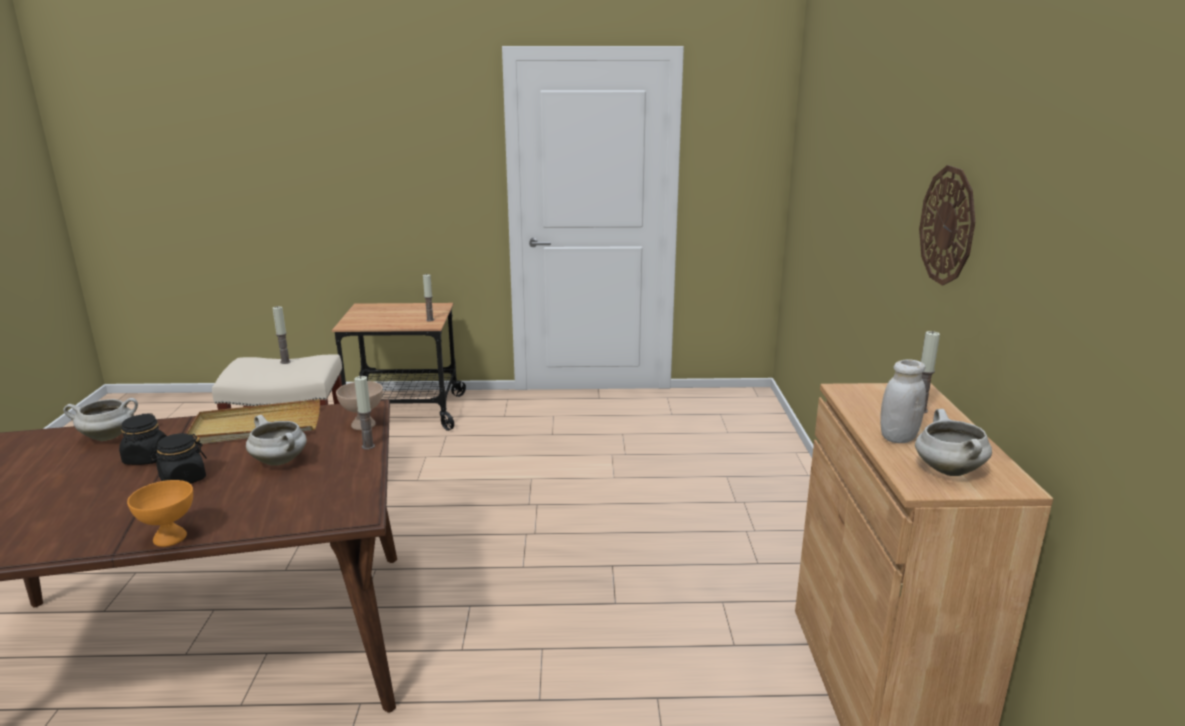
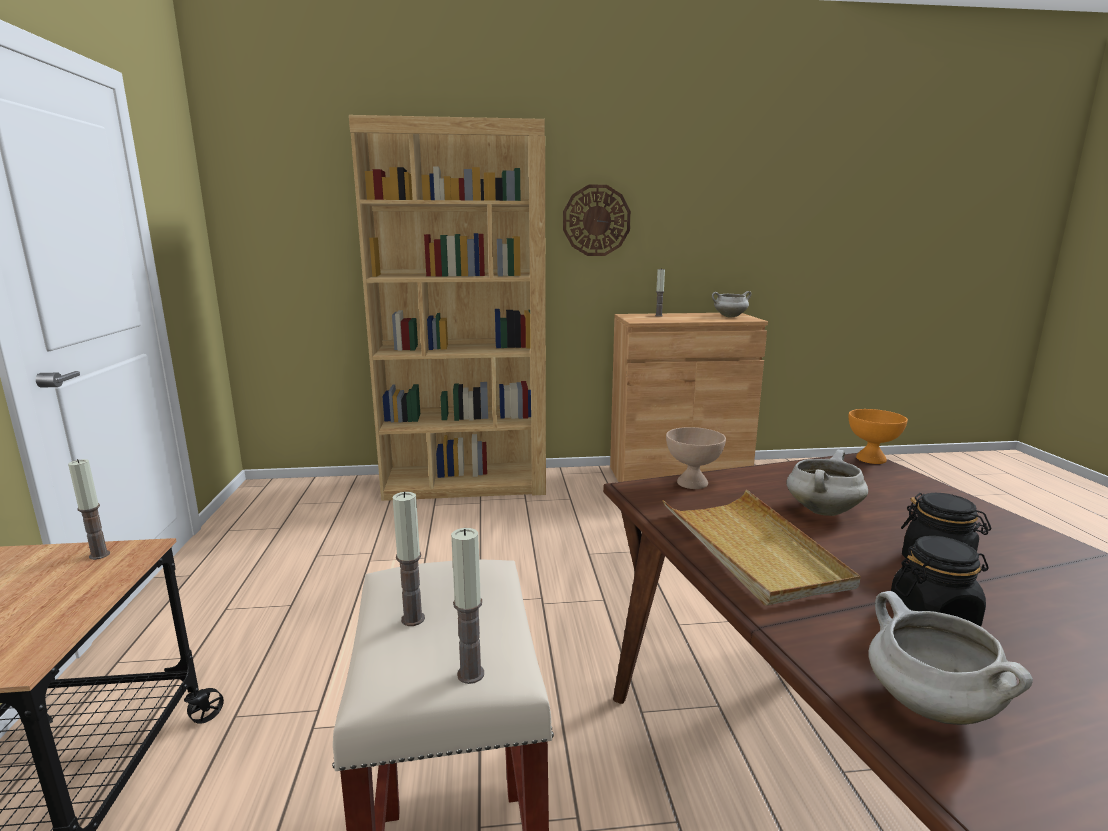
camera: 95 degrees left, 5 degrees down
orange bowl [127,480,193,547] -> orange bowl moved to [849,409,908,464]
candle [354,376,375,450] -> candle moved to [451,528,484,684]
white jar [880,360,926,443] -> none
none -> brown bookcase [349,115,546,501]

